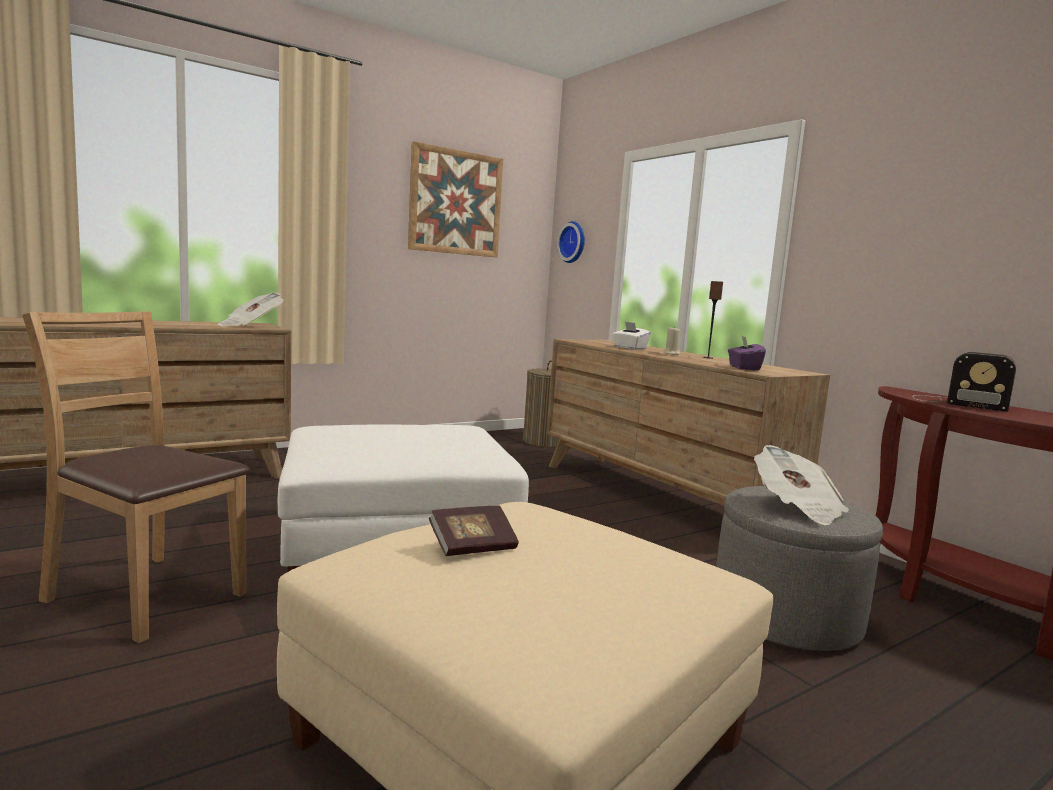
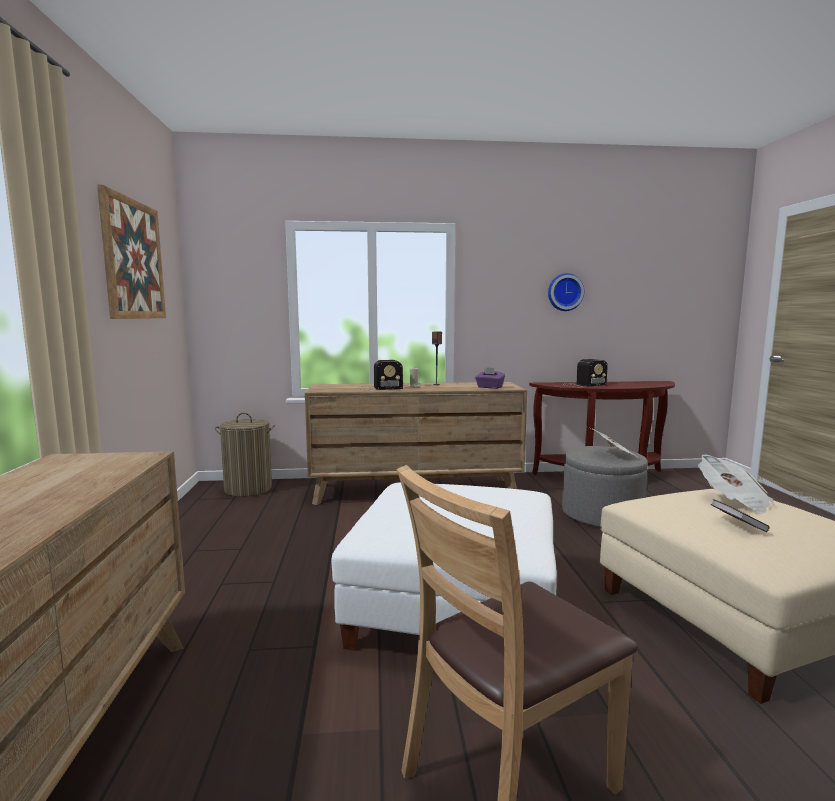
camera: 60 degrees left, 0 degrees up
newspaper [218,293,284,326] -> newspaper moved to [698,454,773,514]
wall clock [557,221,585,263] -> wall clock moved to [548,273,584,311]
white tissue box [613,322,651,350] -> radio [357,360,403,390]

